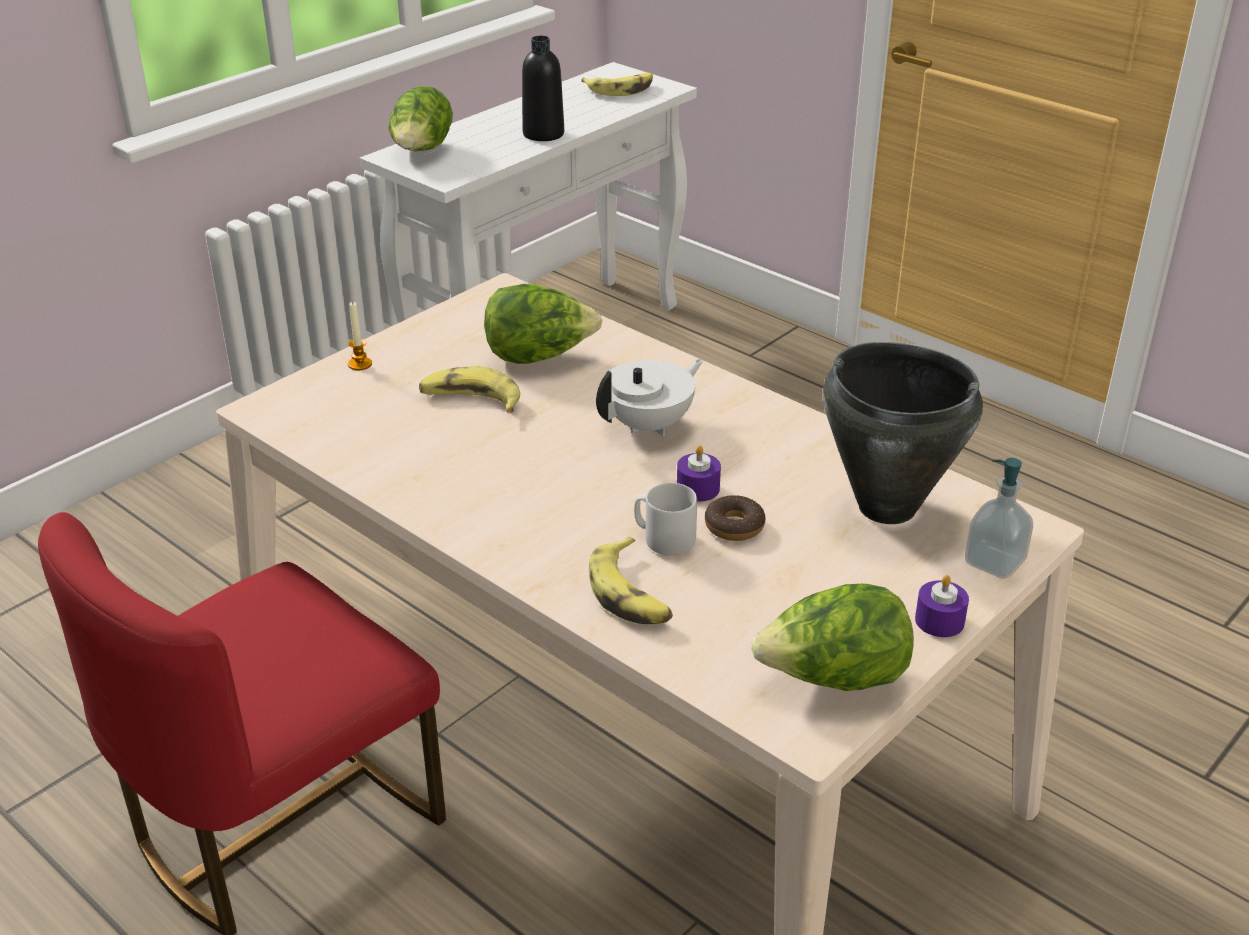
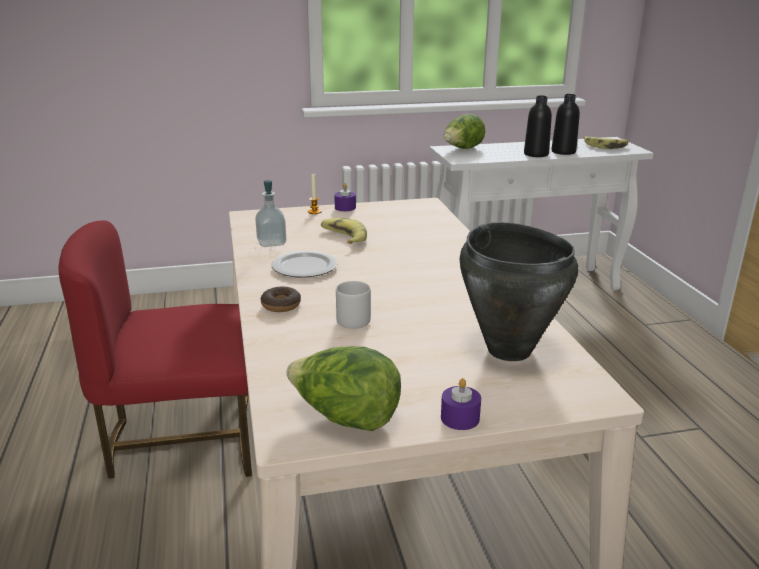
camera: 35 degrees right, 10 degrees down
lettuce [484,284,603,364] -> none
banana [589,537,673,624] -> none
white teapot [596,359,704,436] -> none
purple candle [677,445,721,502] -> purple candle moved to [334,183,356,211]
donut [705,495,765,541] -> donut moved to [261,287,301,312]
soap dispenser [965,458,1033,579] -> soap dispenser moved to [255,180,286,247]
none -> plate [272,250,338,278]
none -> black bottle [551,94,580,155]

